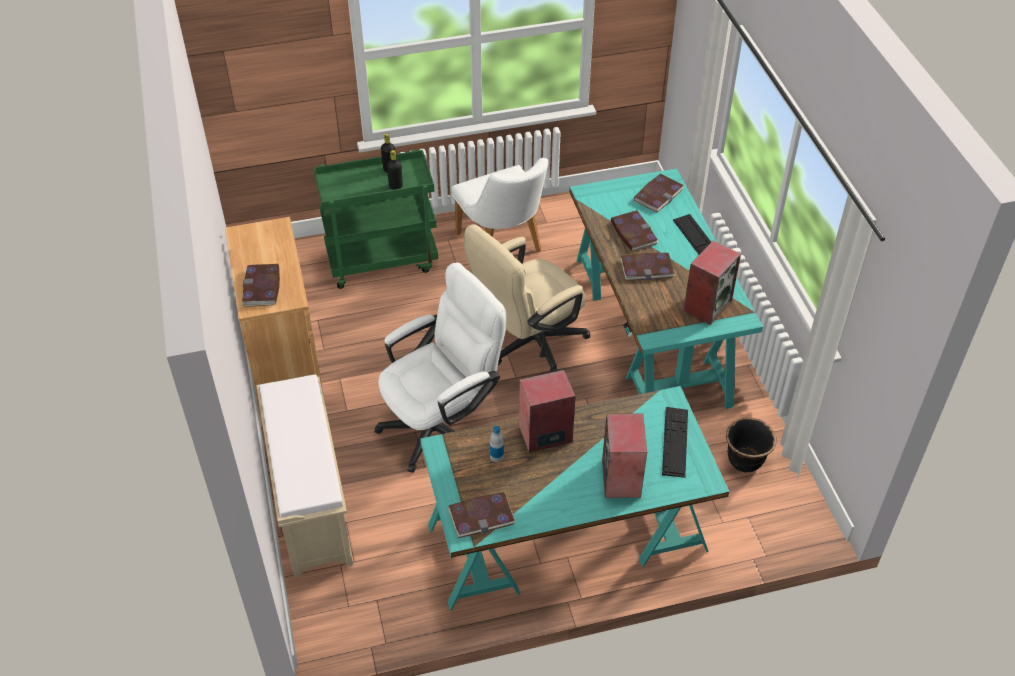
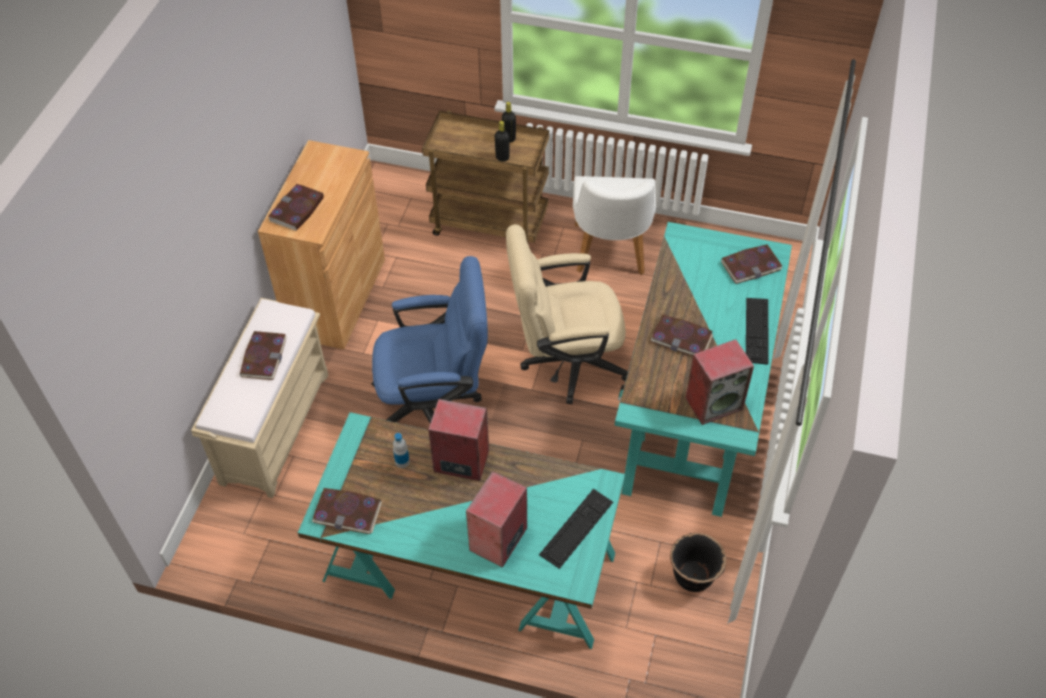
camera: 30 degrees right, 5 degrees up
green cart [314,150,438,289] -> brown cart [422,110,549,243]
white office chair [375,262,507,473] -> blue office chair [371,256,488,423]
book [611,210,659,251] -> book moved to [240,331,287,380]

